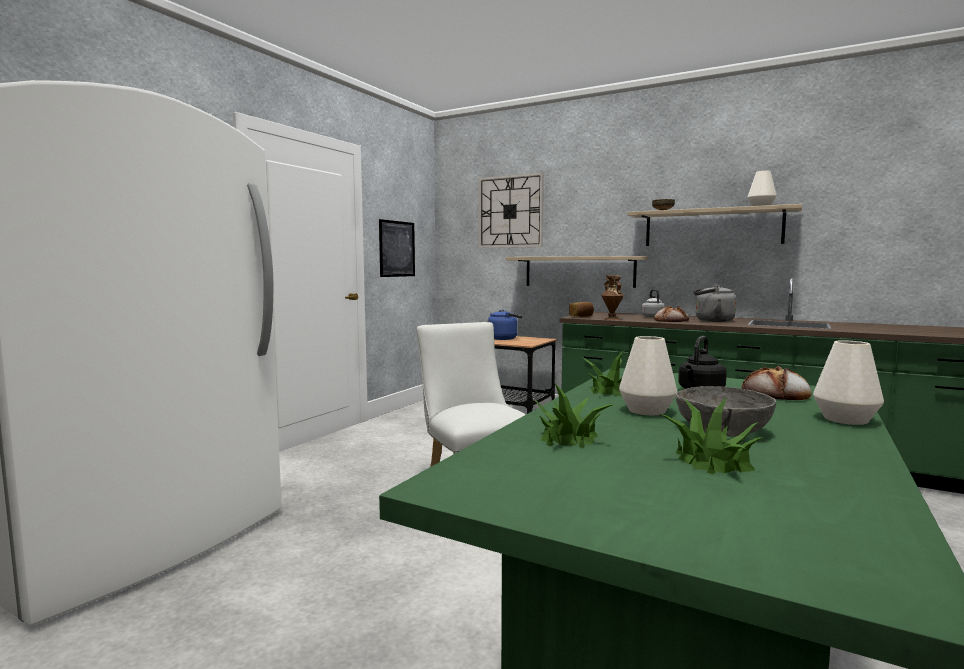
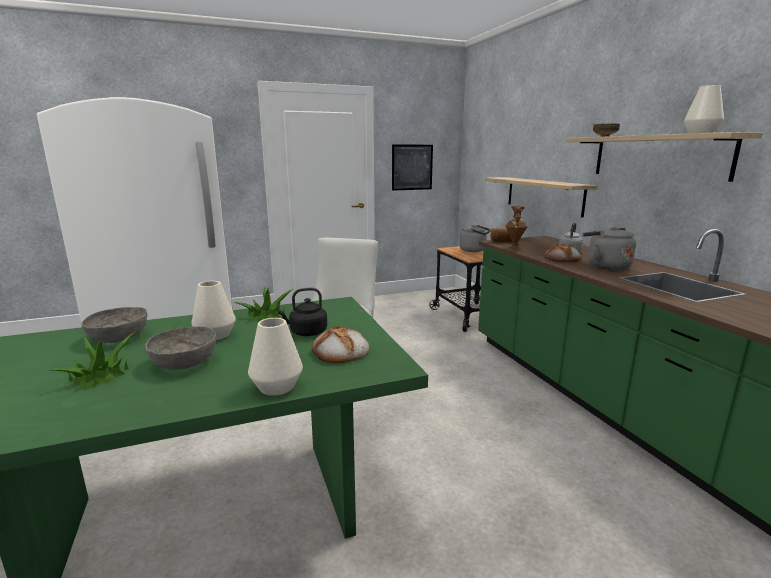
camera: 40 degrees right, 10 degrees up
wall clock [478,172,544,248] -> none
blue kettle [487,310,522,340] -> grey kettle [460,225,491,252]
potted plant [533,382,614,448] -> grey bowl [81,307,147,343]

